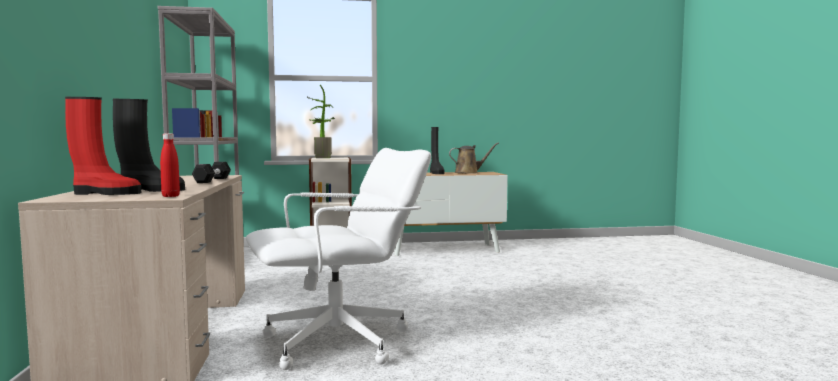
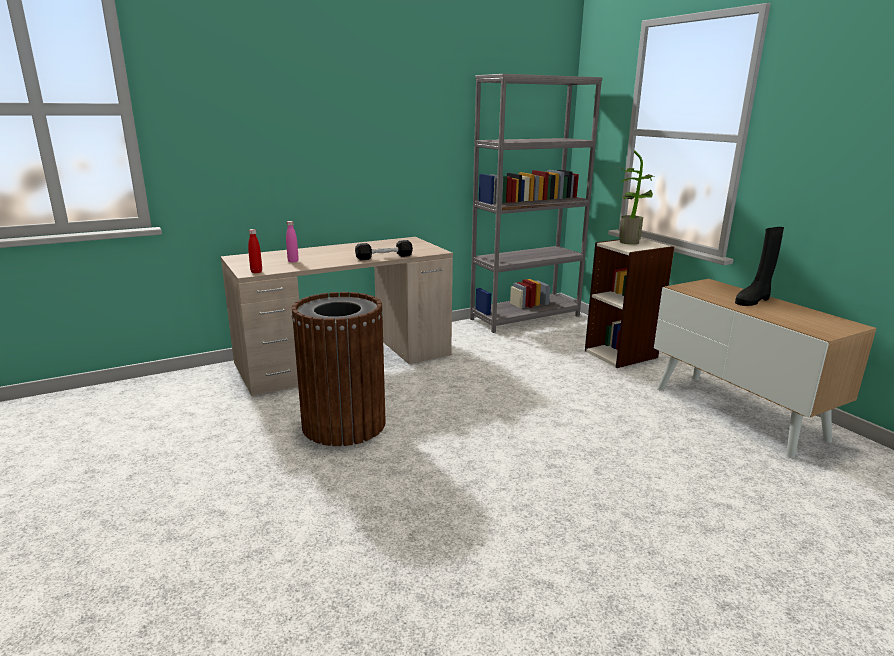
camera: 70 degrees right, 15 degrees up
red boot [65,97,141,195] -> none
black boot [113,99,185,192] -> pink bottle [286,221,299,263]
white office chair [246,148,431,370] -> brown trash can [291,292,386,446]
brown watering can [449,142,499,174] -> none

